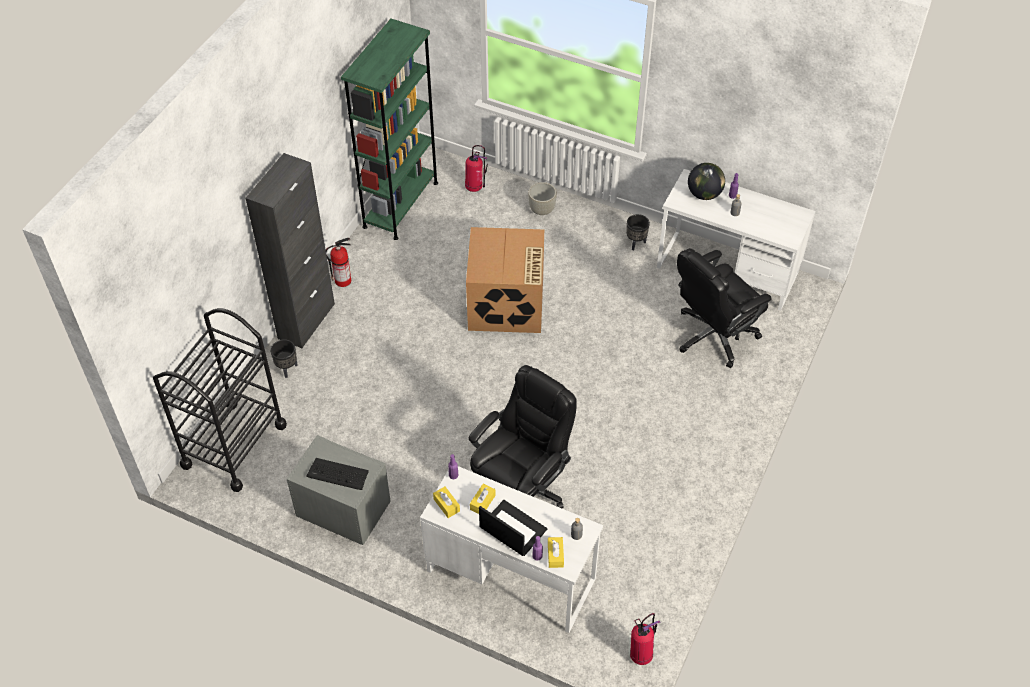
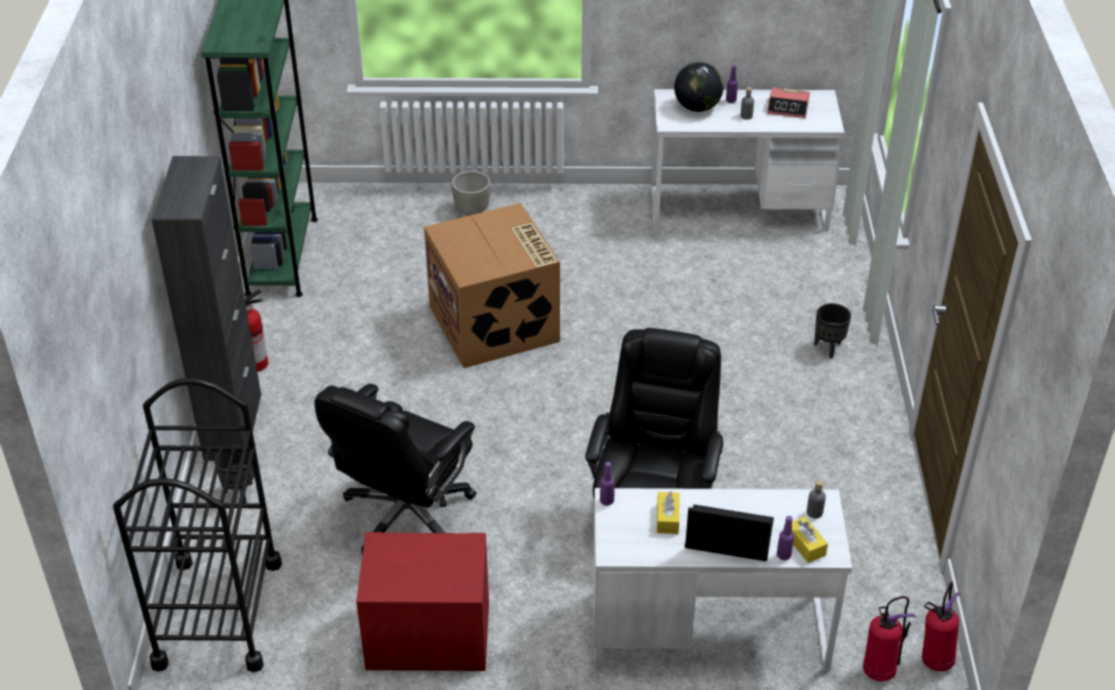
camera: 25 degrees left, 10 degrees down
grey nightstand [287,435,391,545] -> red nightstand [356,532,489,671]
keyboard [306,458,369,490] -> none
yellow tissue box [433,487,460,518] -> none
fire extinguisher [465,145,488,192] -> fire extinguisher moved to [863,596,916,681]
black planter [626,214,650,250] -> black planter moved to [814,303,851,358]
black office chair [677,248,772,368] -> black office chair moved to [314,384,476,555]
none -> alarm clock [767,87,810,118]

